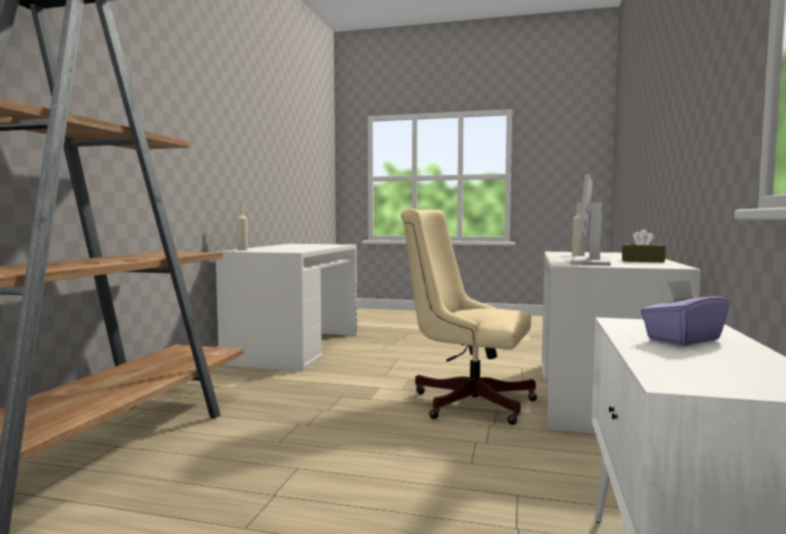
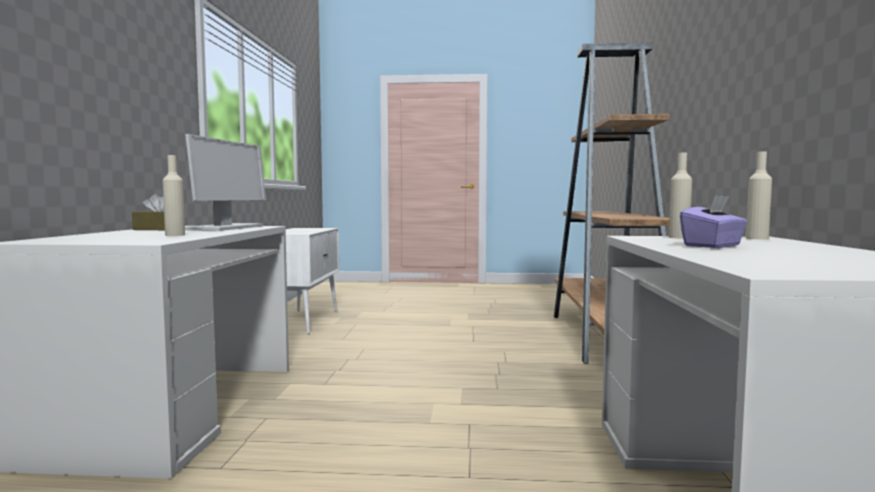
camera: 170 degrees right, 0 degrees up
beige office chair [401,208,537,425] -> none
purple tissue box [640,279,729,346] -> purple tissue box moved to [680,195,748,248]
none -> beige bottle [669,152,692,238]

